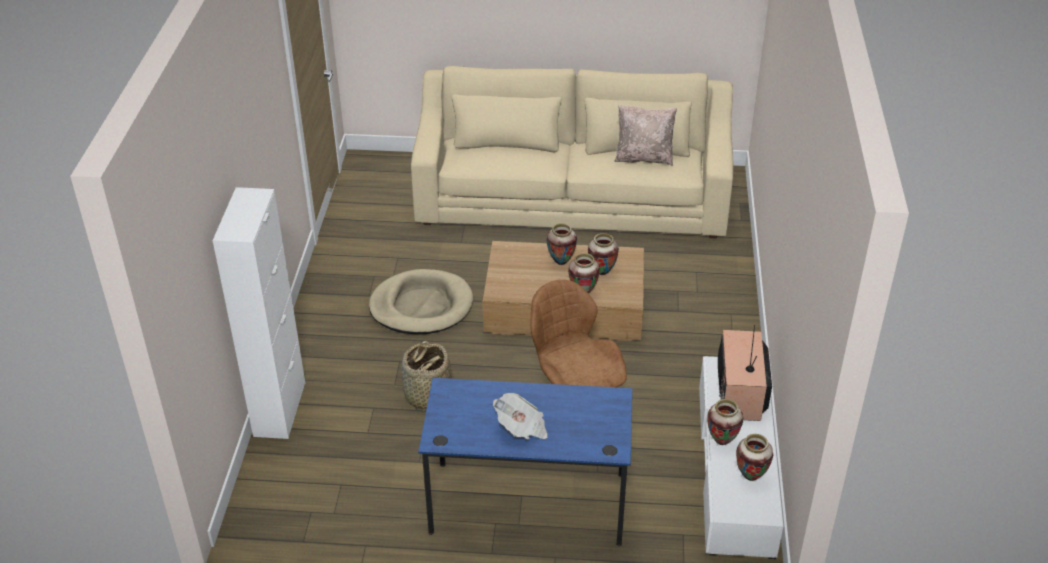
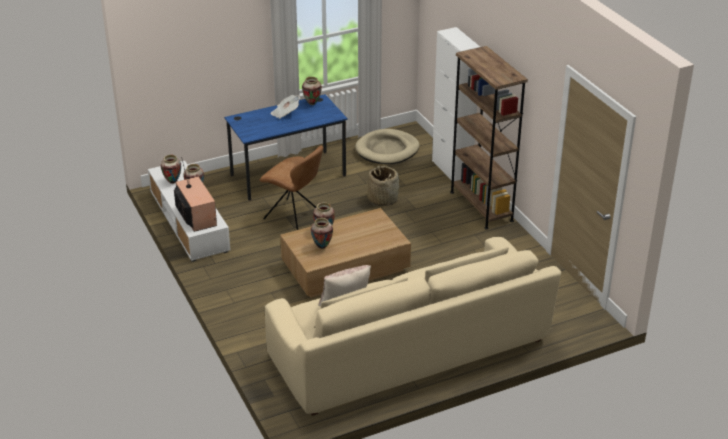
camera: 150 degrees right, 5 degrees down
beige dog bed [369,269,473,334] -> beige dog bed moved to [355,129,419,164]
vase [547,223,577,265] -> vase moved to [302,77,322,105]
none -> brown bookcase [450,46,528,230]

